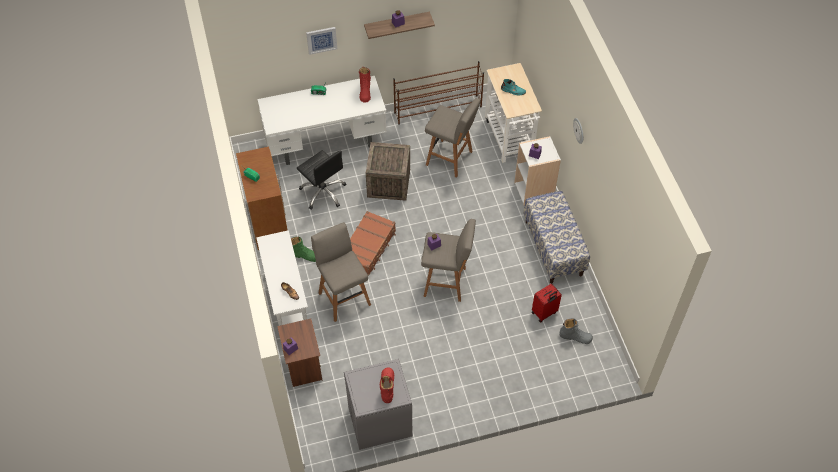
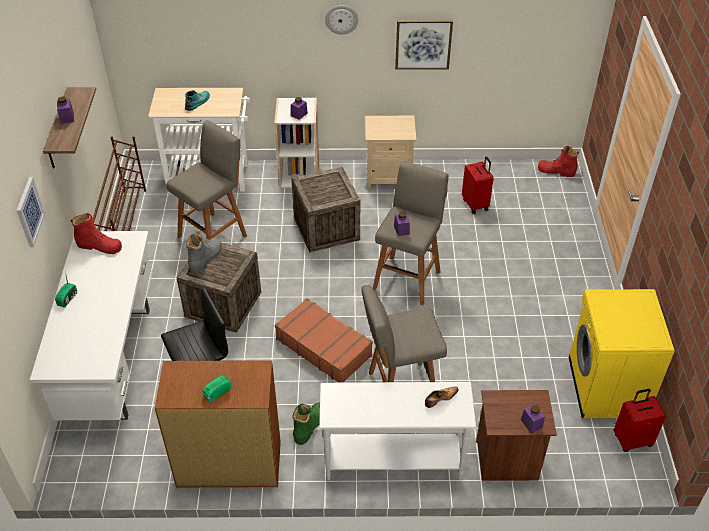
camera: 75 degrees left, 10 degrees down
grey washing machine [344,359,413,450] -> yellow washing machine [569,289,675,418]
red boot [380,368,394,403] -> red boot moved to [538,146,579,177]
bench [523,191,590,283] -> beige nightstand [365,116,416,189]
grey boot [559,318,593,344] -> grey boot moved to [186,233,222,273]
none -> crate [291,167,360,253]
none -> picture [395,20,453,70]
none -> red suitcase [613,389,666,452]

